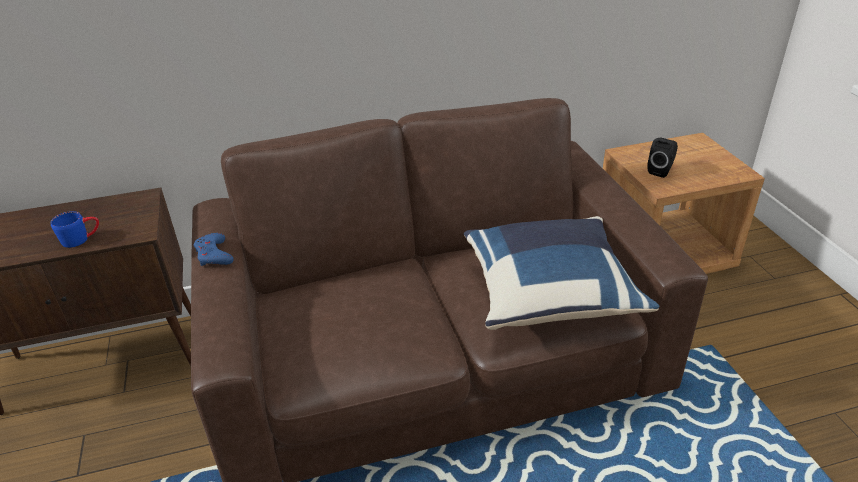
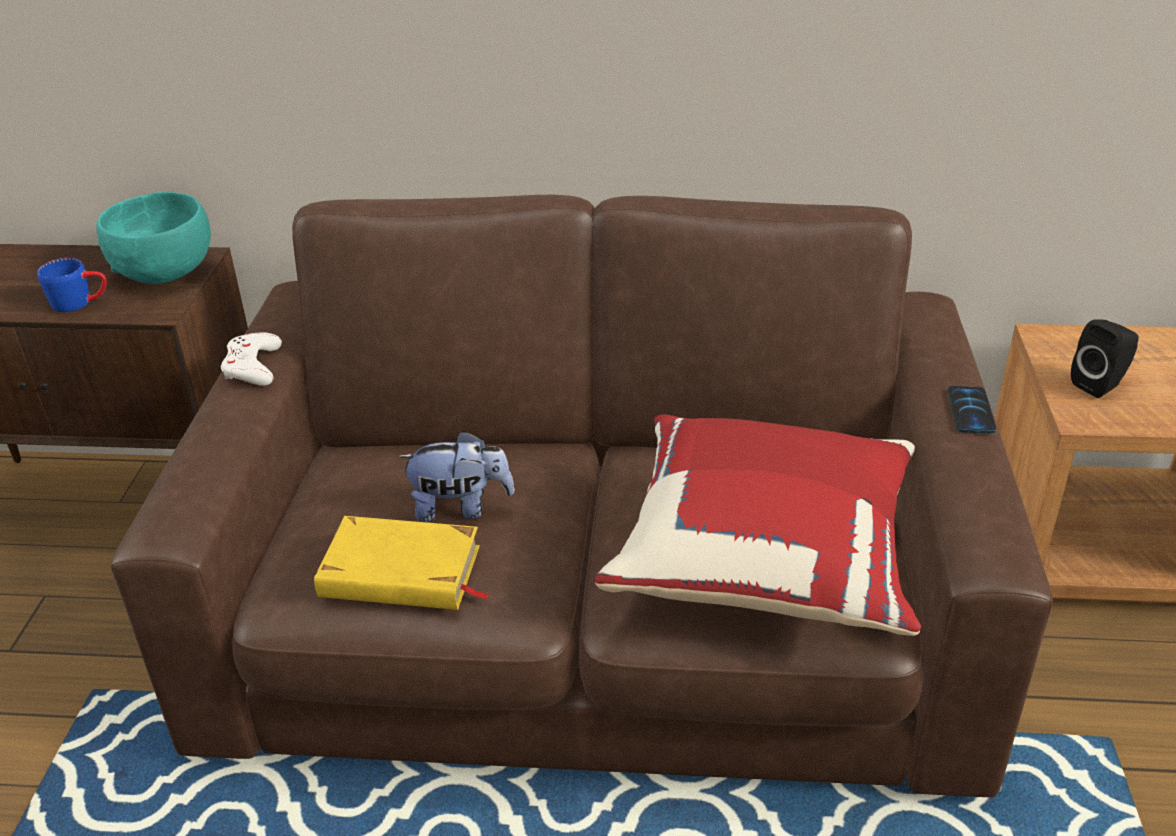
camera: 20 degrees right, 0 degrees up
blue game controller [194,233,234,266] -> white game controller [221,332,282,386]
blue pillow [464,216,659,330] -> red pillow [595,414,921,636]
none -> turquoise bowl [96,192,211,284]
none -> yellow book [314,516,490,610]
none -> plush toy [398,431,515,522]
none -> phone [948,386,996,433]

